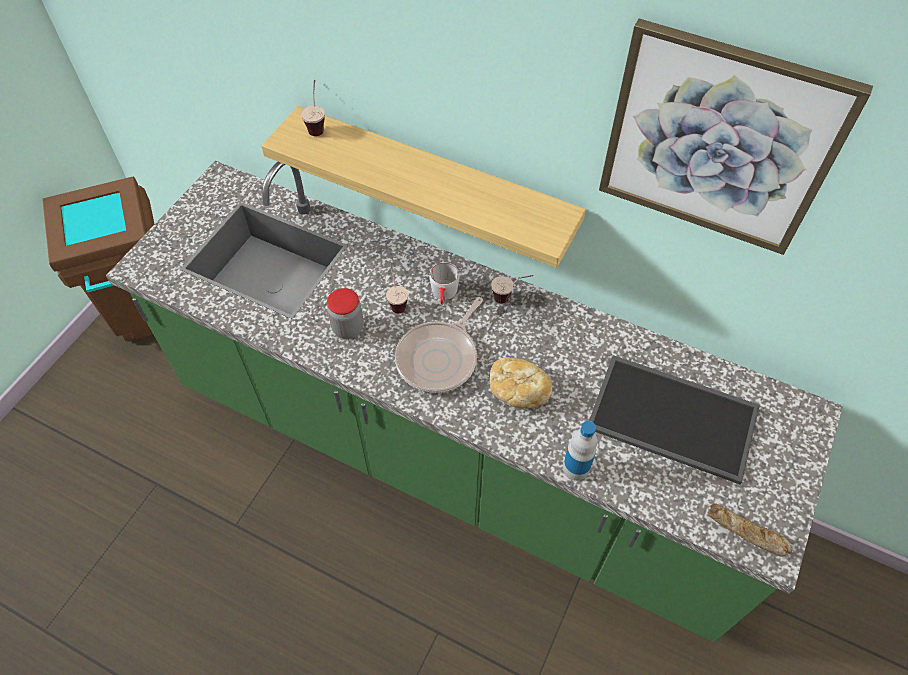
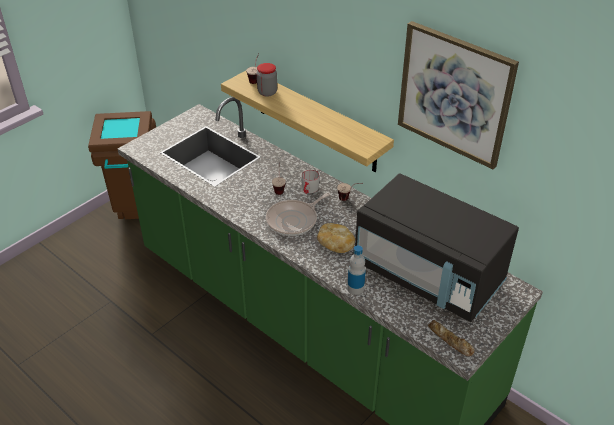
camera: 15 degrees right, 15 degrees down
jar [327,288,364,339] -> jar moved to [257,63,277,97]
tray [589,355,760,484] -> black microwave [355,173,519,322]

